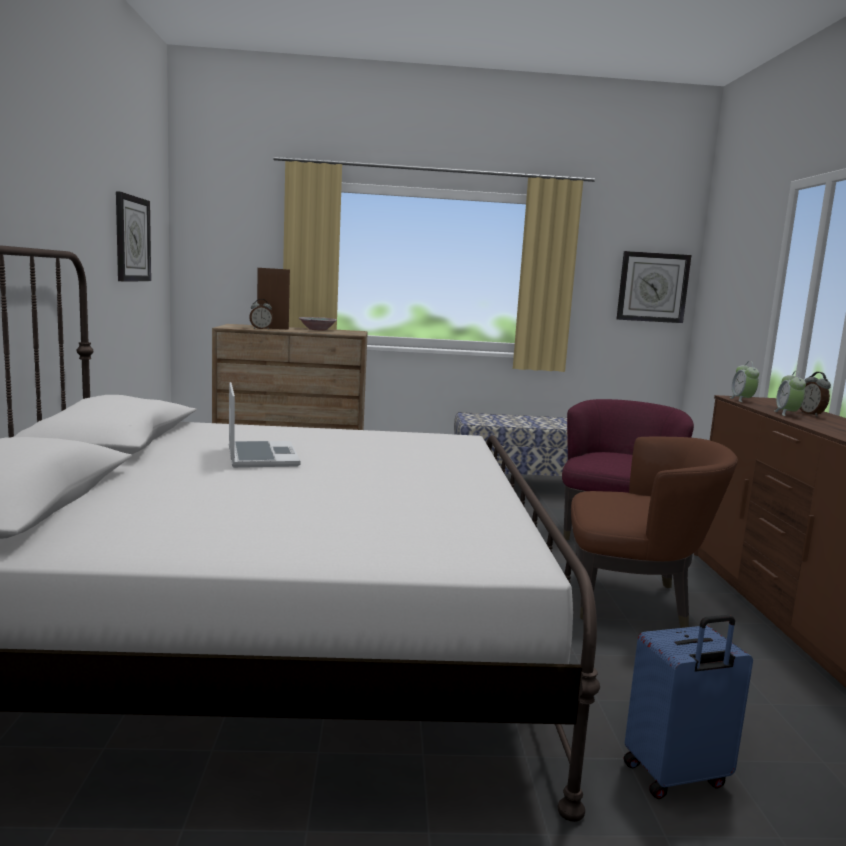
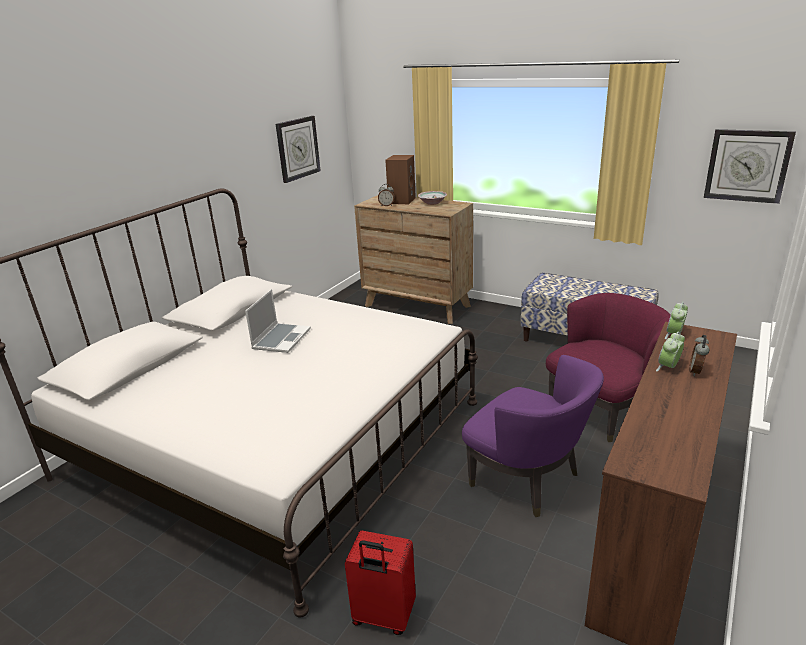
camera: 35 degrees right, 15 degrees up
brown armchair [571,437,738,628] -> purple armchair [462,355,604,517]
blue suitcase [624,615,753,799] -> red suitcase [345,531,416,635]

